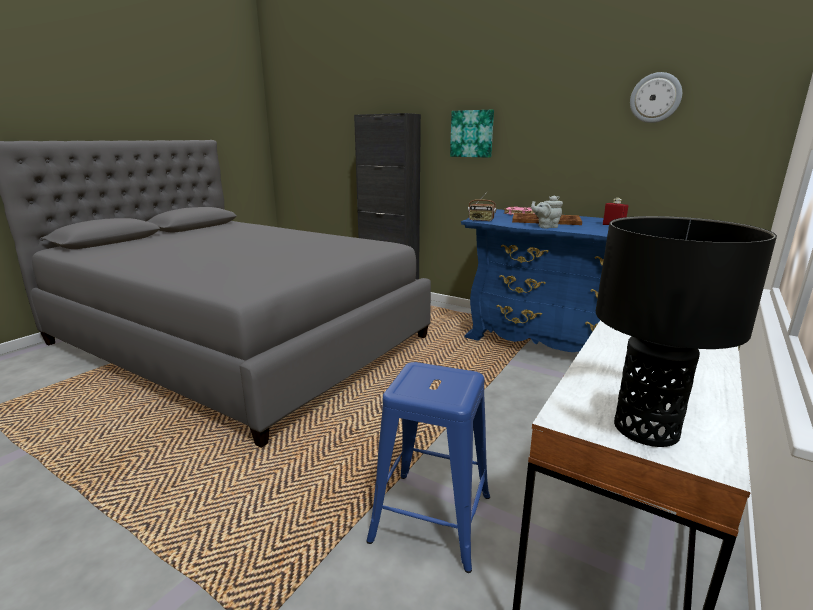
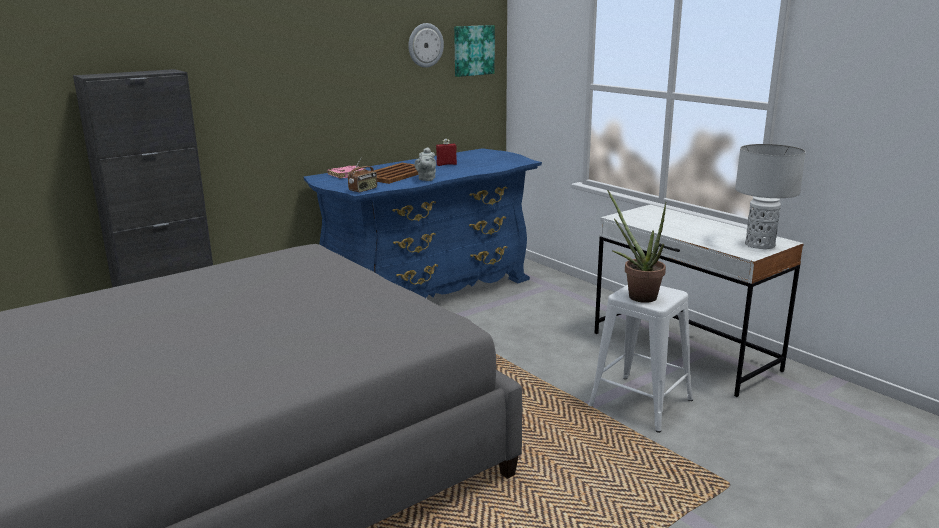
camera: 70 degrees left, 0 degrees up
blue stool [367,362,490,573] -> white stool [588,285,693,433]
picture [450,110,494,158] -> picture moved to [454,25,495,77]
black table lamp [596,216,777,447] -> white table lamp [735,144,806,249]
none -> potted plant [607,190,666,303]

